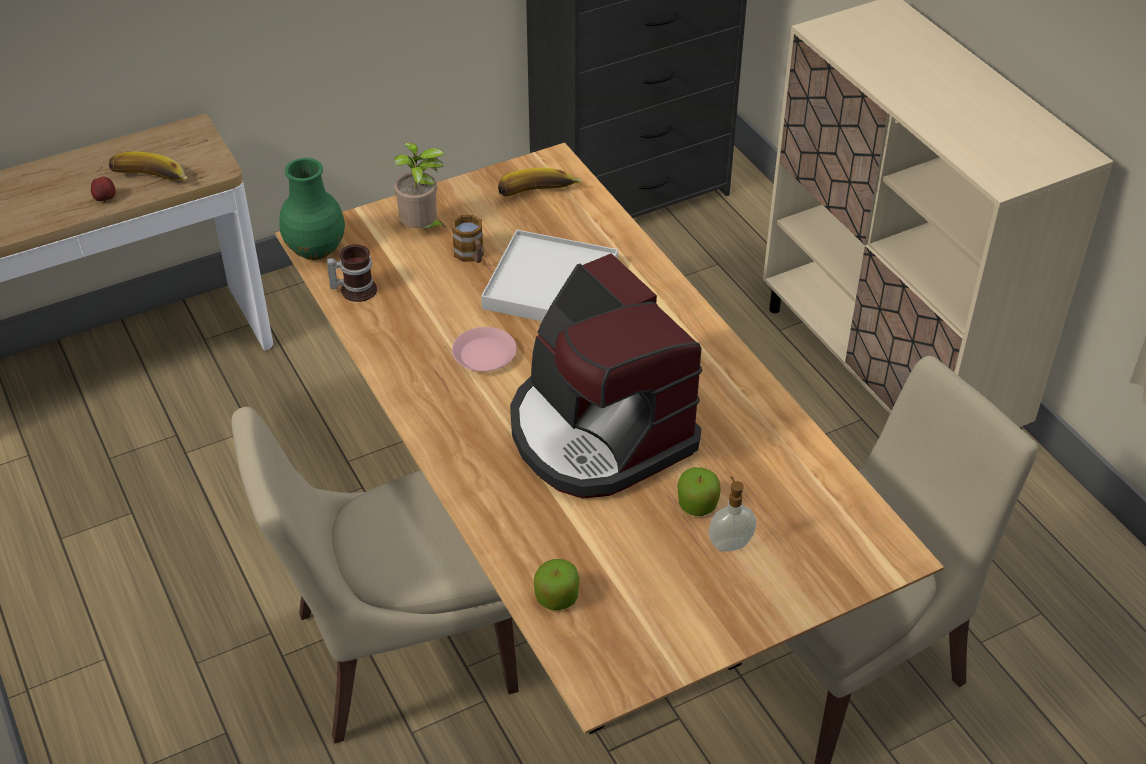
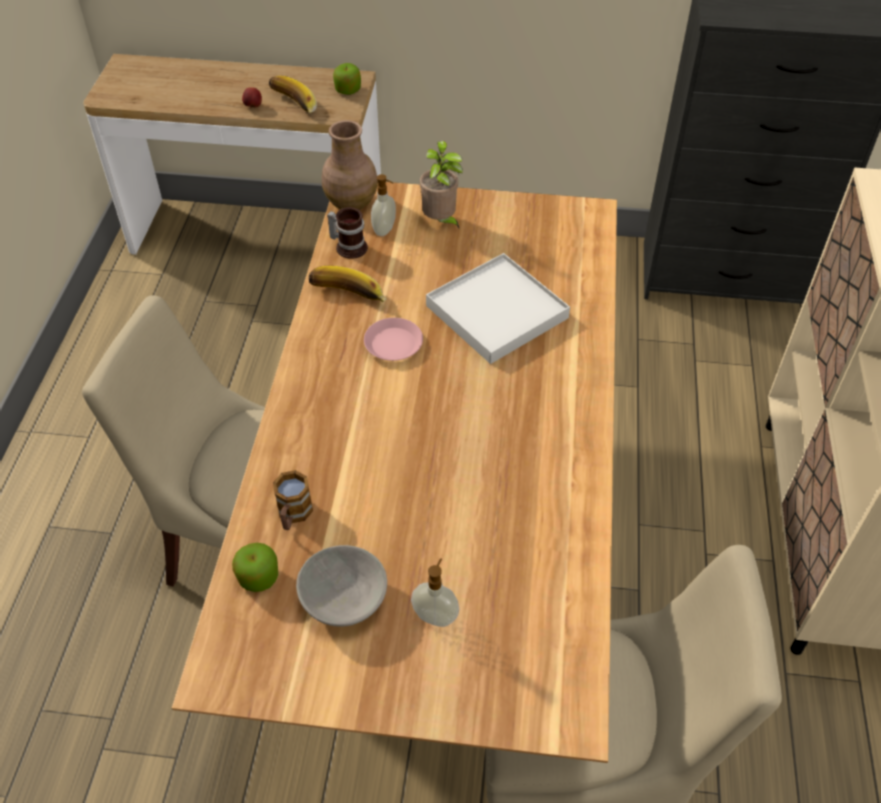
camera: 35 degrees right, 5 degrees up
green vase [279,158,345,260] -> brown vase [322,120,378,210]
mug [452,215,484,263] -> mug moved to [273,470,313,530]
banana [498,168,582,196] -> banana moved to [309,266,386,302]
coffee machine [510,253,702,499] -> none
apple [678,467,721,516] -> apple moved to [333,63,361,95]
none -> grey bowl [296,545,387,626]
none -> soap dispenser [371,174,396,236]

